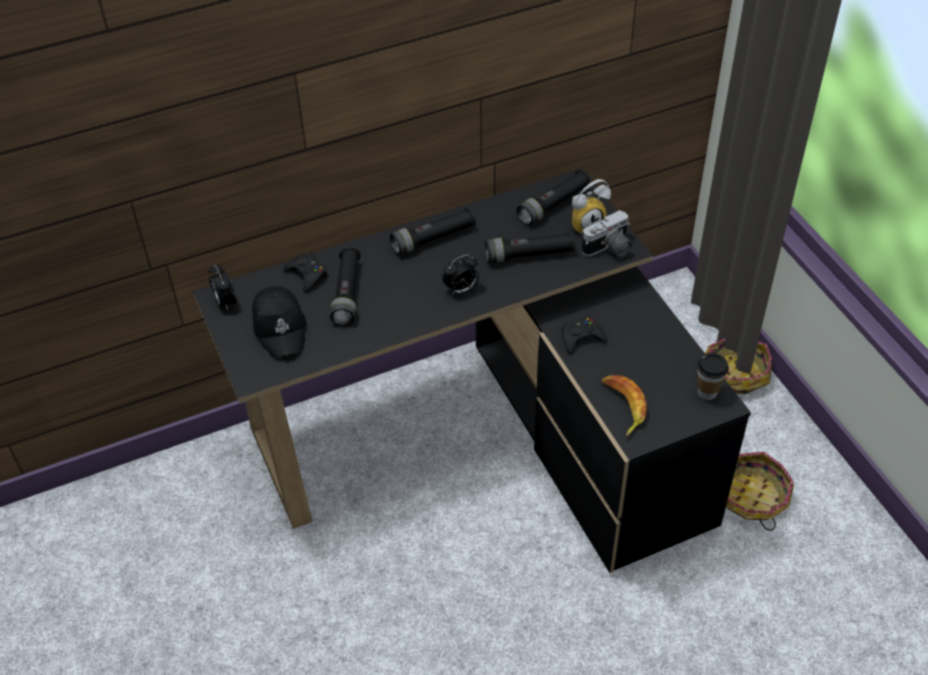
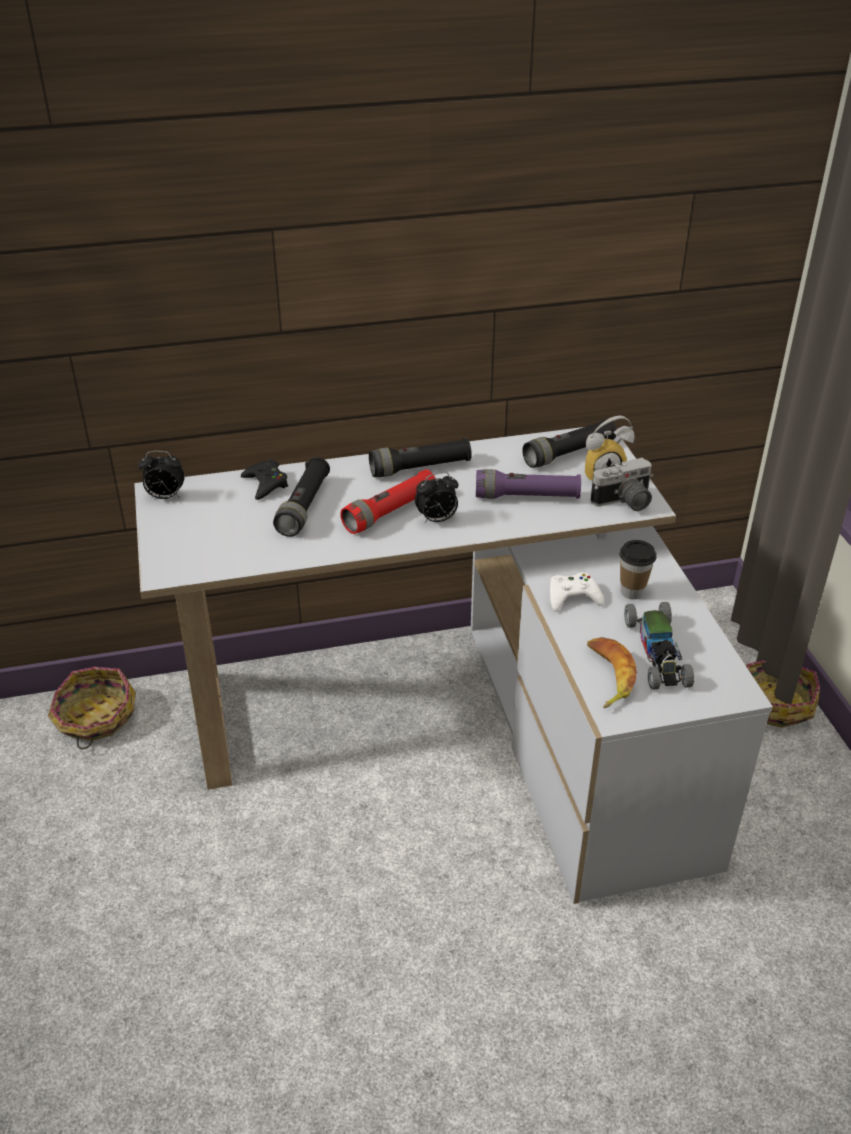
camera: 10 degrees right, 10 degrees down
black desk [193,168,751,573] -> white desk [134,427,773,904]
alarm clock [208,264,237,310] -> alarm clock turned 75 degrees counterclockwise [138,451,185,499]
black cap [252,286,307,358] -> none
black flashlight [485,232,574,263] -> purple flashlight [476,469,581,499]
black game controller [562,316,607,355] -> white game controller [550,573,604,612]
cup [697,353,729,400] -> cup moved to [619,540,657,599]
basket [726,452,794,531] -> basket moved to [48,667,136,749]
none -> red flashlight [340,469,436,534]
none -> toy car [624,602,694,690]

